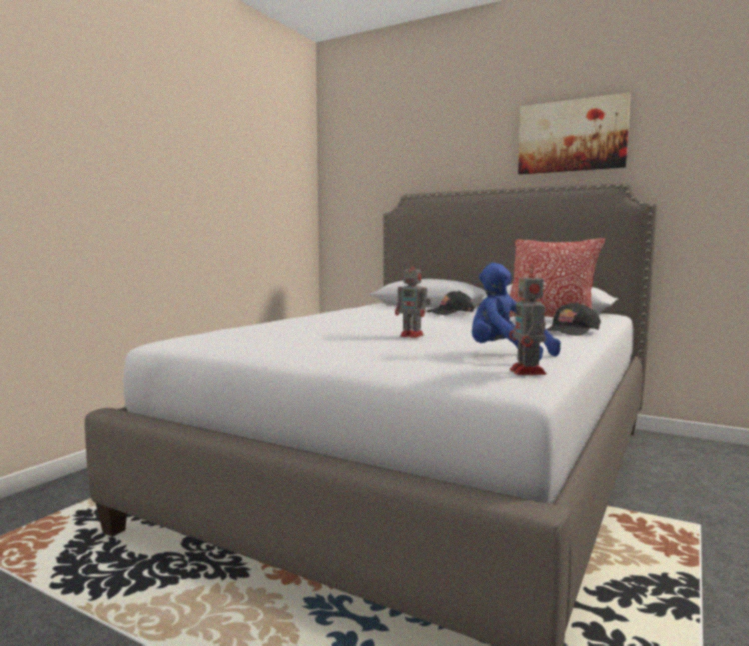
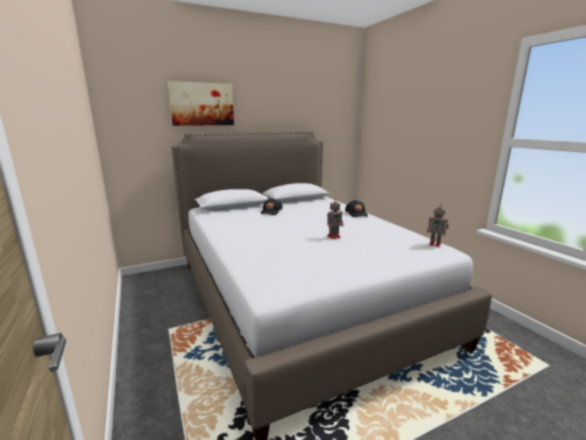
camera: 55 degrees left, 10 degrees up
blue plush toy [472,263,561,361] -> none
pillow [509,238,605,317] -> none
picture [518,93,631,175] -> picture moved to [168,81,234,126]

